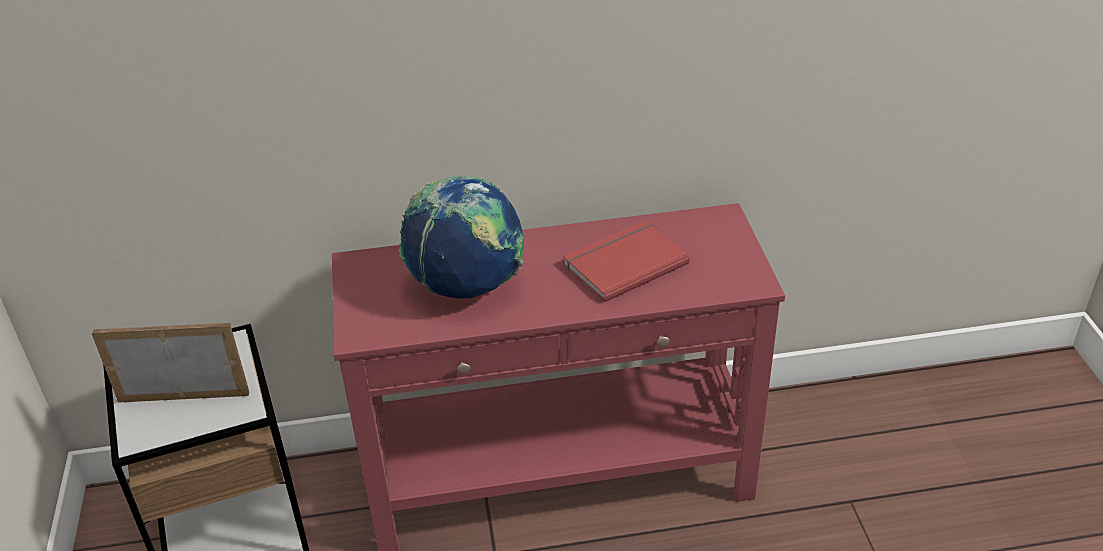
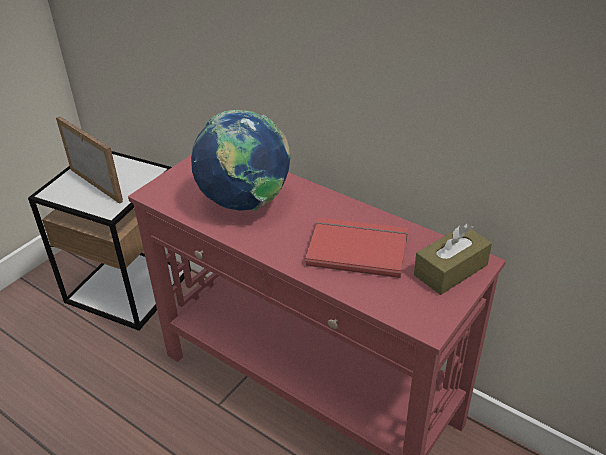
camera: 45 degrees right, 0 degrees up
none -> brown tissue box [414,223,492,295]

